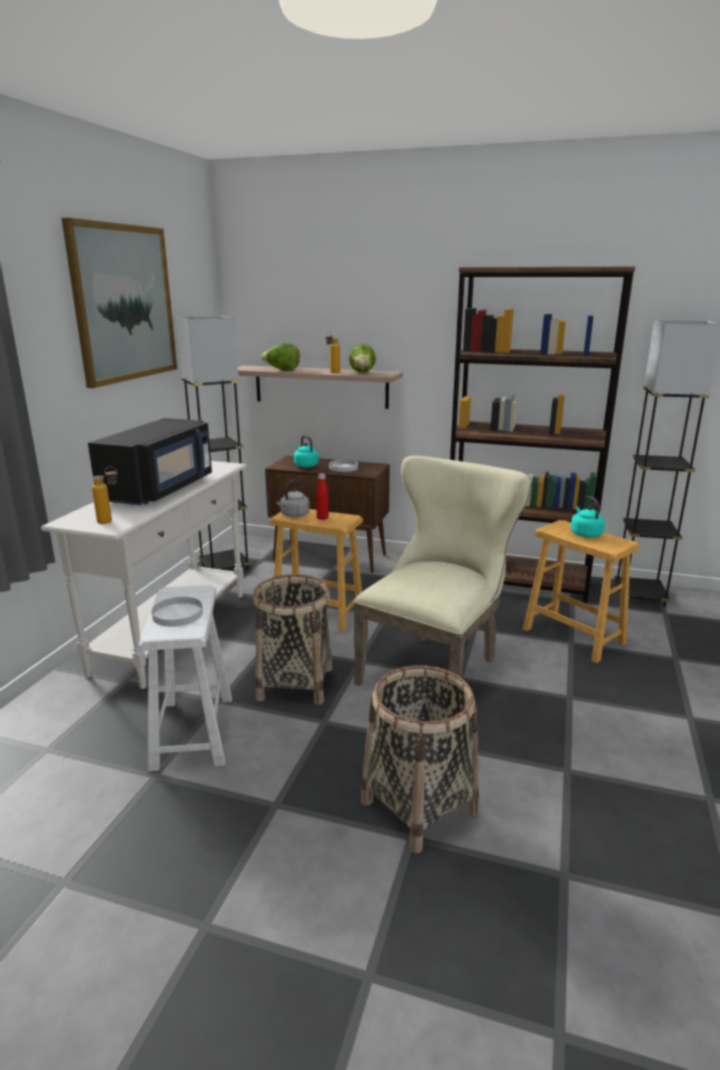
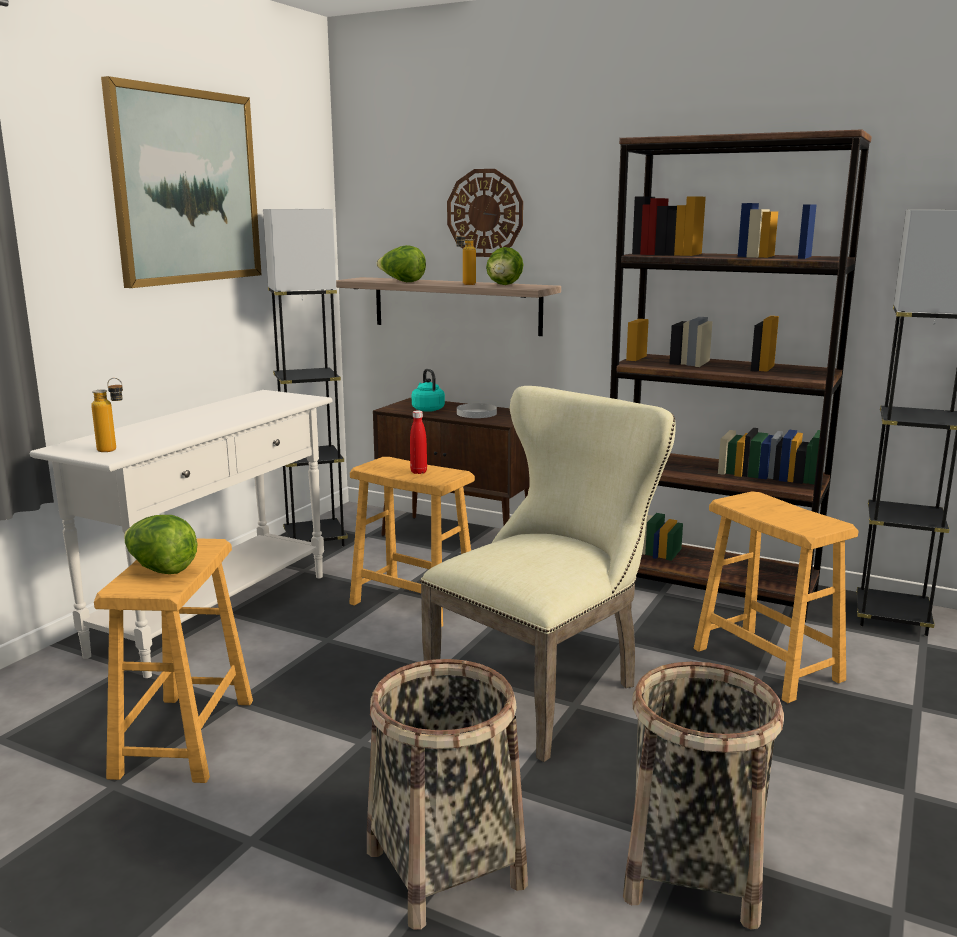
camera: 10 degrees right, 5 degrees down
black microwave [88,418,212,506] -> none
white stool [139,585,232,771] -> brown stool [94,538,253,783]
white plate [152,597,203,627] -> lettuce [124,515,198,574]
basket [253,574,332,705] -> basket moved to [623,662,784,929]
grey kettle [276,479,310,517] -> none
turquoise kettle [571,496,605,538] -> none
none -> wall clock [447,169,523,257]

